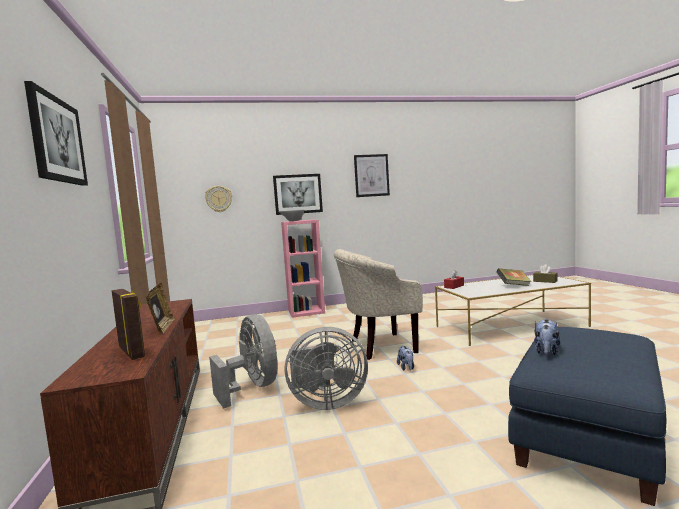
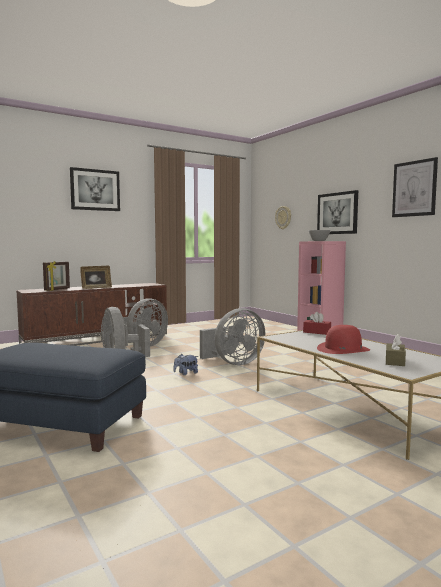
camera: 70 degrees right, 0 degrees up
beige armchair [334,249,423,360] -> grey fan [200,308,266,365]
book [497,268,531,286] -> red hat [317,325,370,354]
plush toy [534,319,560,355] -> none

